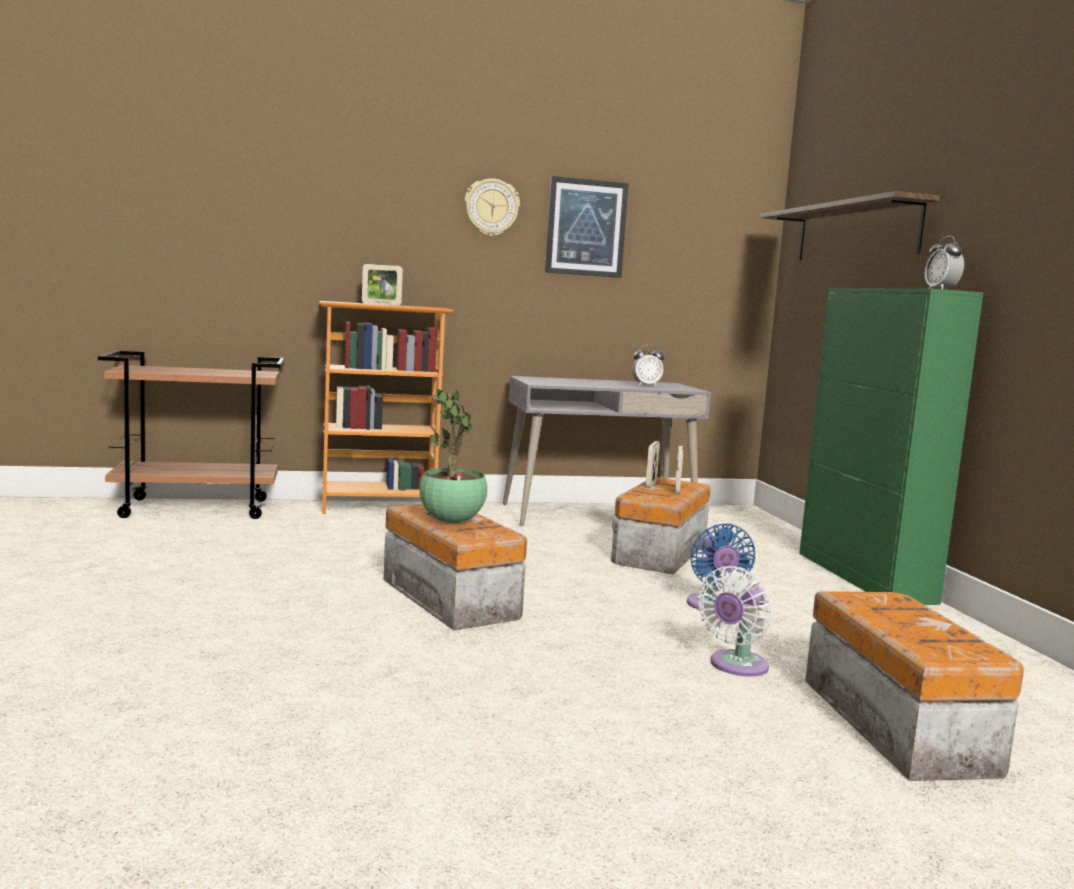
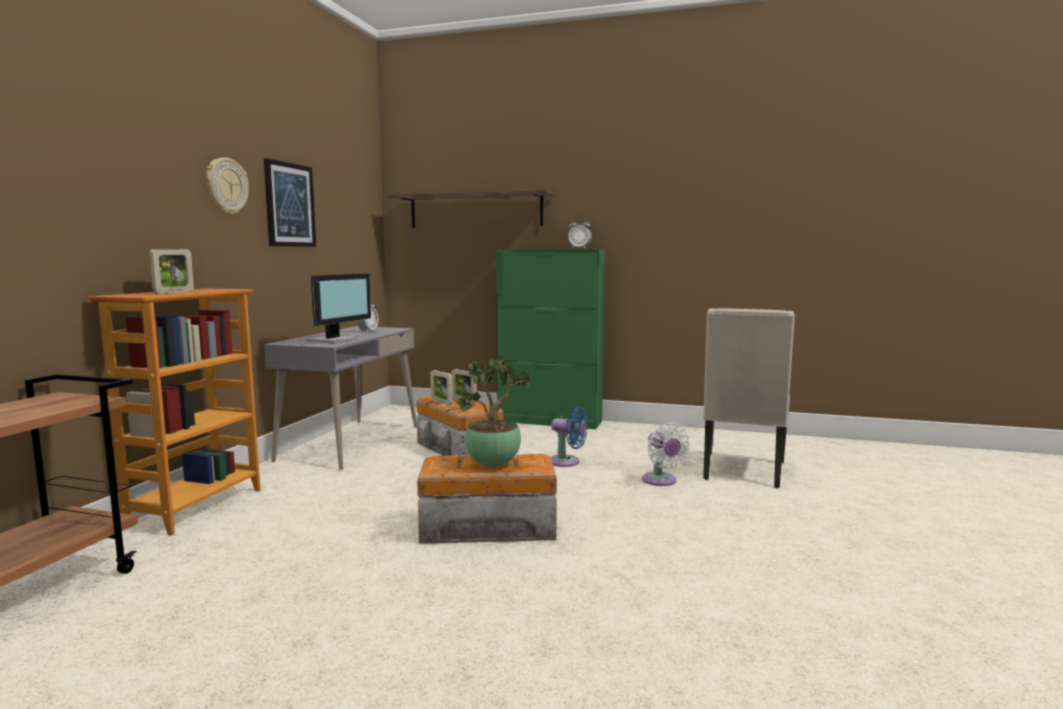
camera: 60 degrees left, 0 degrees up
storage box [805,591,1024,781] -> beige chair [703,308,795,488]
none -> monitor [306,273,371,344]

